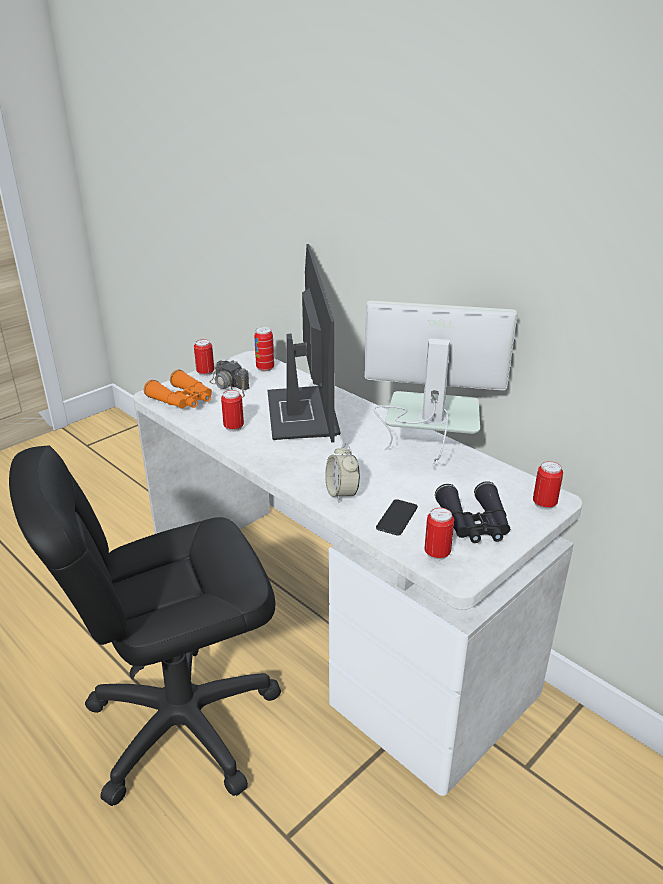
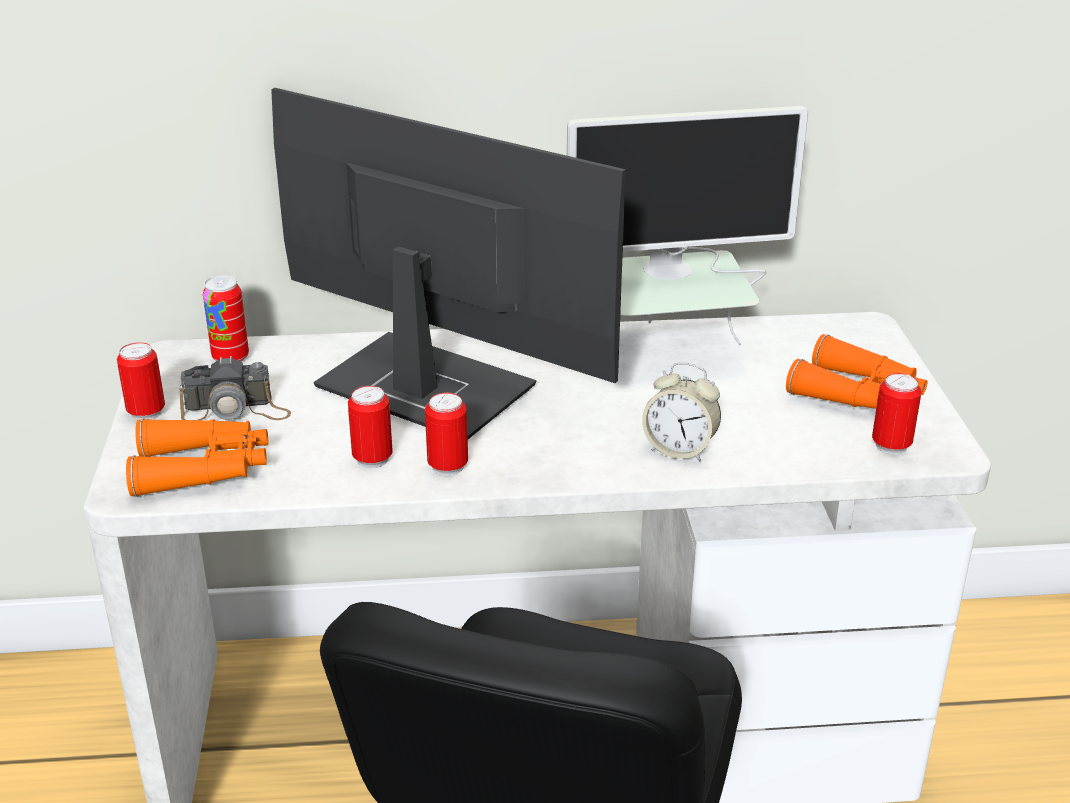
camera: 50 degrees left, 0 degrees up
monitor [364,301,518,469] -> monitor turned 150 degrees counterclockwise [567,106,808,346]
phone [376,499,418,536] -> none
black binoculars [435,481,510,543] -> orange binoculars [786,334,928,409]
can [533,461,563,510] -> can moved to [425,393,468,476]

